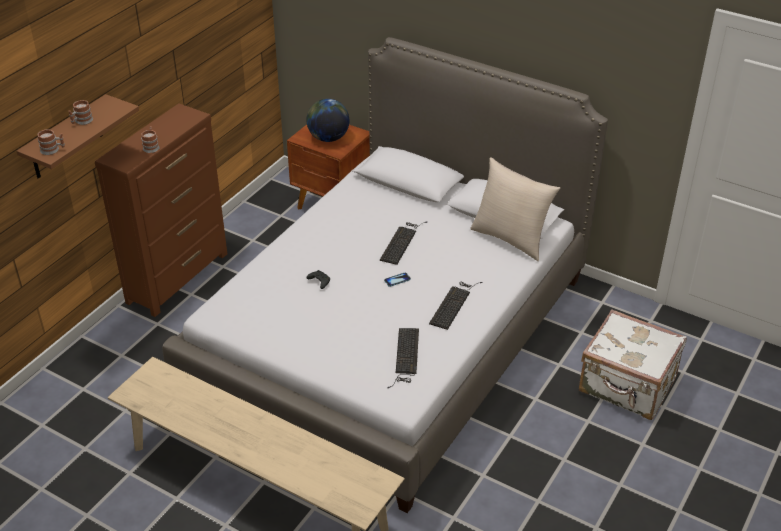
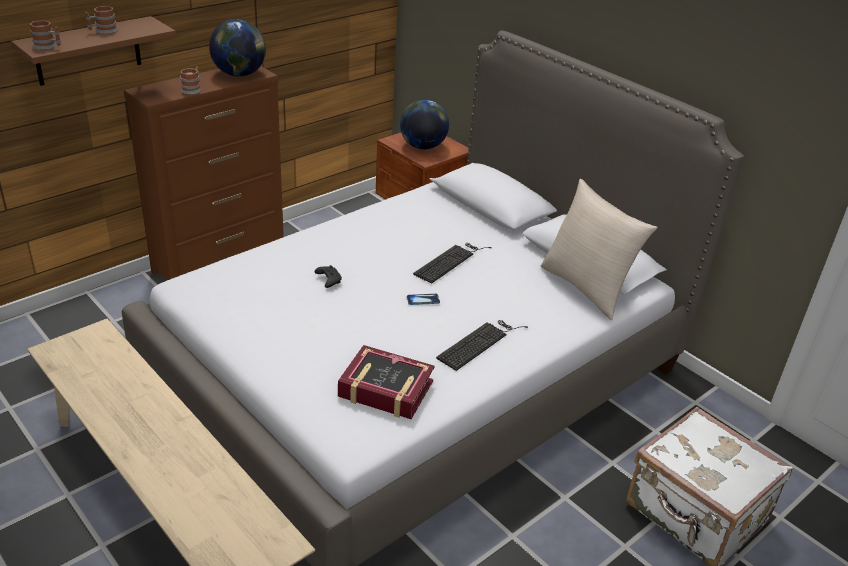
camera: 15 degrees right, 5 degrees down
keyboard [388,328,419,388] -> book [338,345,435,419]
none -> globe [209,19,266,77]

